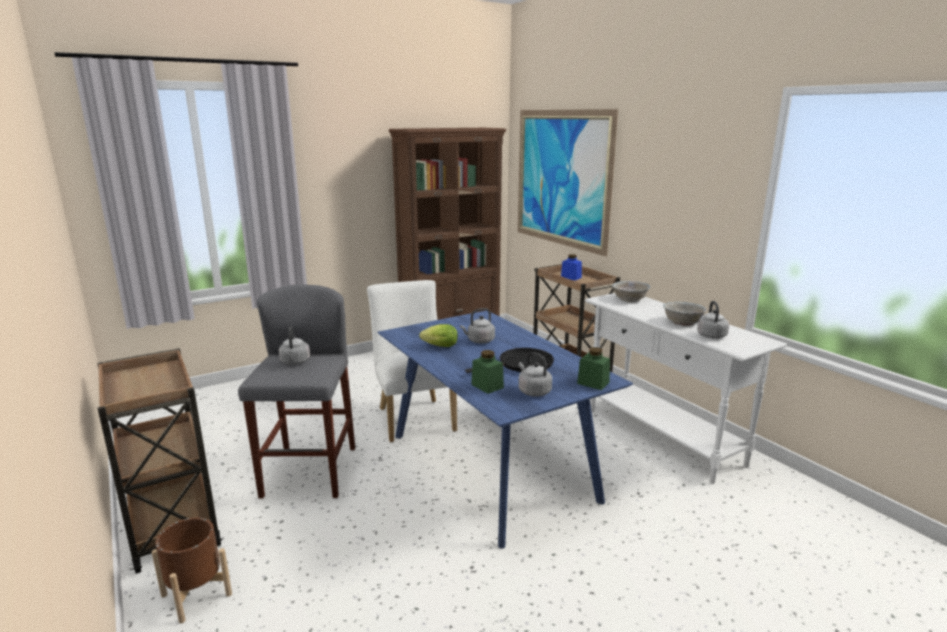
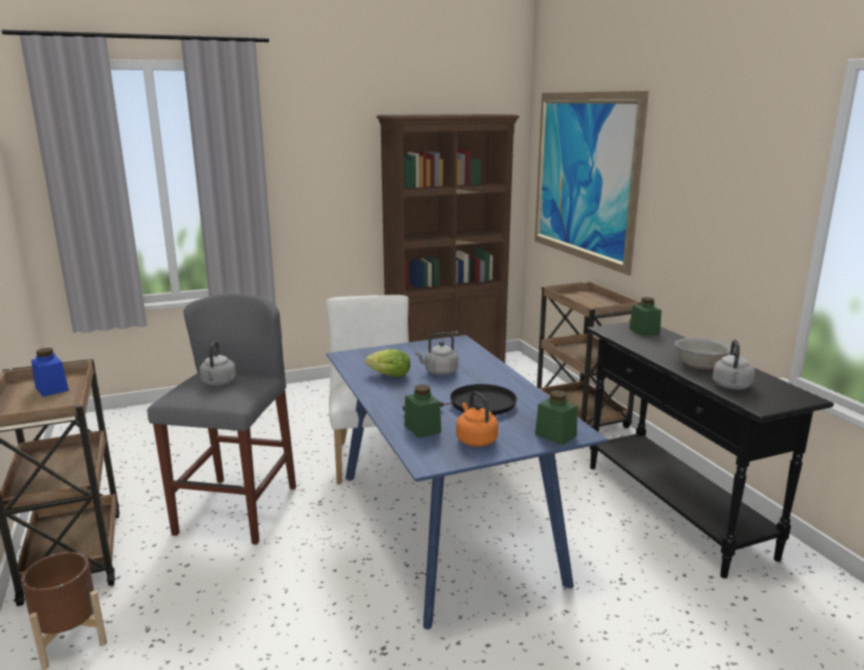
camera: 10 degrees right, 0 degrees up
grey kettle [518,352,552,397] -> orange kettle [456,391,498,447]
blue jar [561,254,582,280] -> blue jar moved to [31,348,69,397]
white console table [585,293,787,484] -> black console table [587,322,834,578]
white bowl [612,281,650,302] -> green jar [629,297,662,336]

